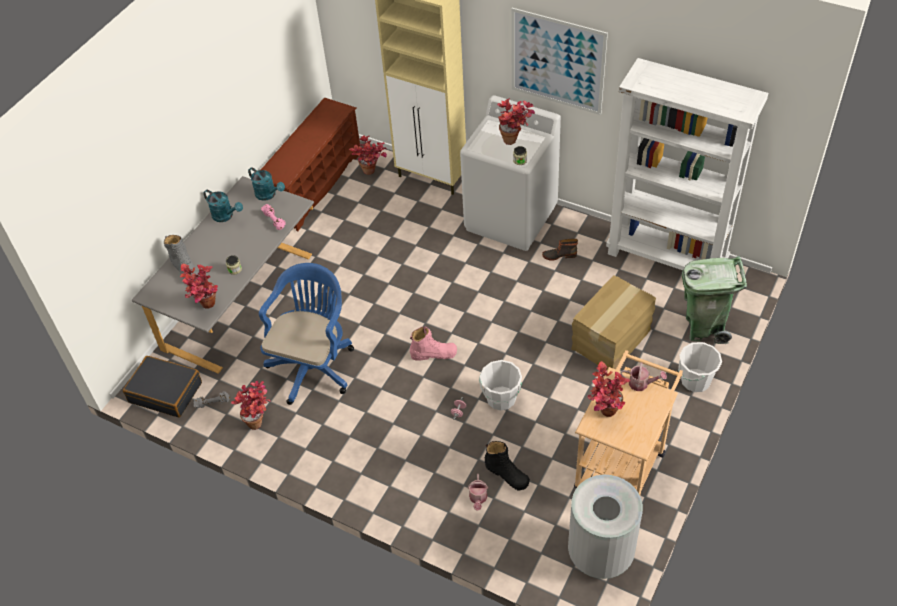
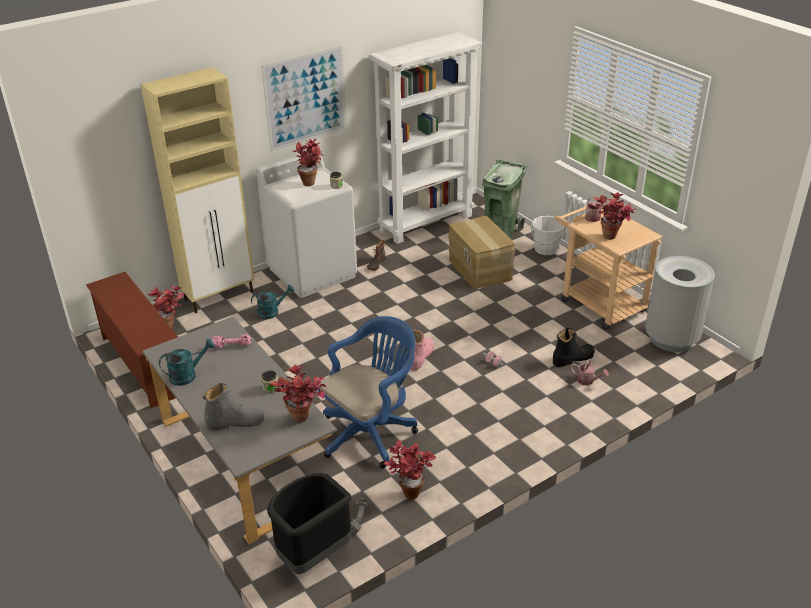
camera: 65 degrees left, 15 degrees down
black suitcase [123,356,202,418] -> black trash can [267,473,351,574]
turquoise watering can [248,167,285,201] -> turquoise watering can moved to [251,284,294,319]
blue office chair [259,263,354,405] -> blue office chair turned 90 degrees clockwise [318,316,418,468]
white bucket [479,360,522,410] -> none

